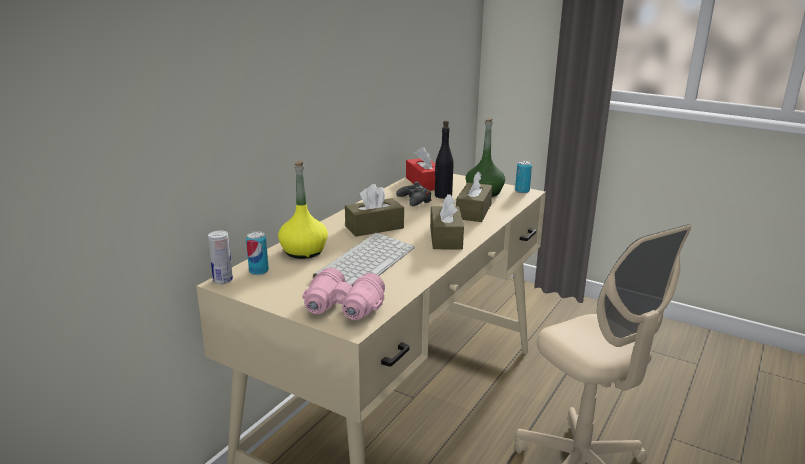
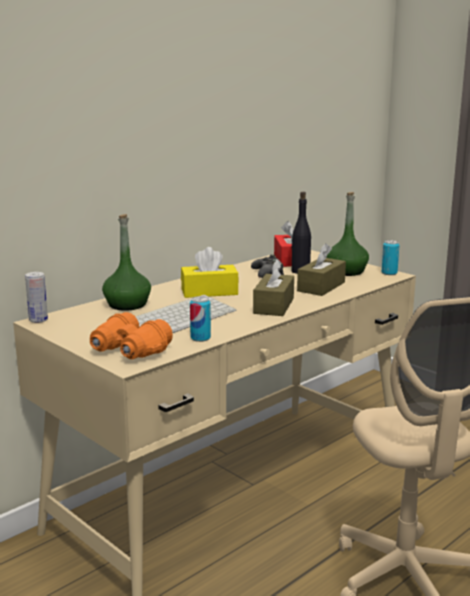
camera: 15 degrees right, 5 degrees down
can [246,231,269,275] -> can moved to [190,296,211,342]
yellow bottle [278,161,328,259] -> green bottle [102,214,151,311]
pink binoculars [302,268,385,320] -> orange binoculars [90,312,173,359]
brown tissue box [345,184,404,237] -> yellow tissue box [181,247,239,298]

